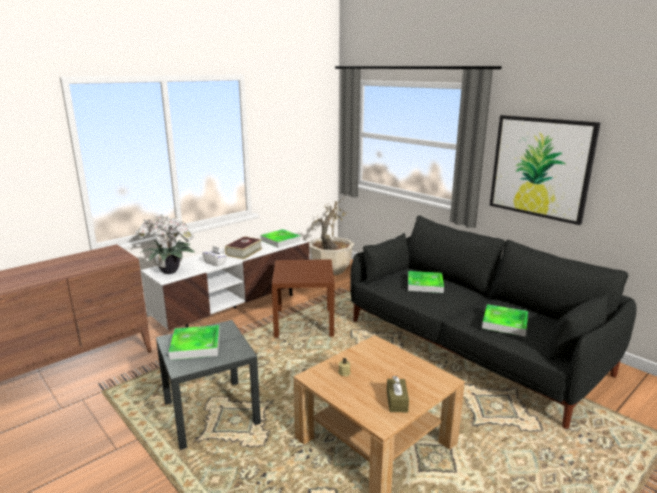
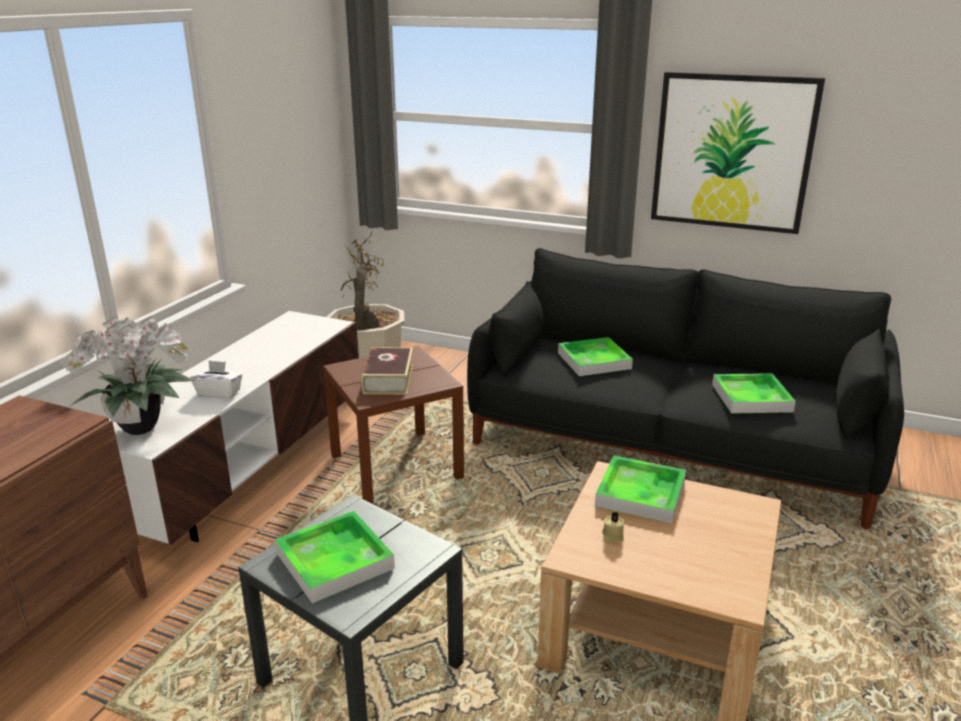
camera: 25 degrees left, 5 degrees up
book [225,236,263,259] -> book moved to [361,347,414,394]
tray [260,229,301,248] -> tray moved to [595,455,686,523]
brown tissue box [387,376,409,412] -> none

